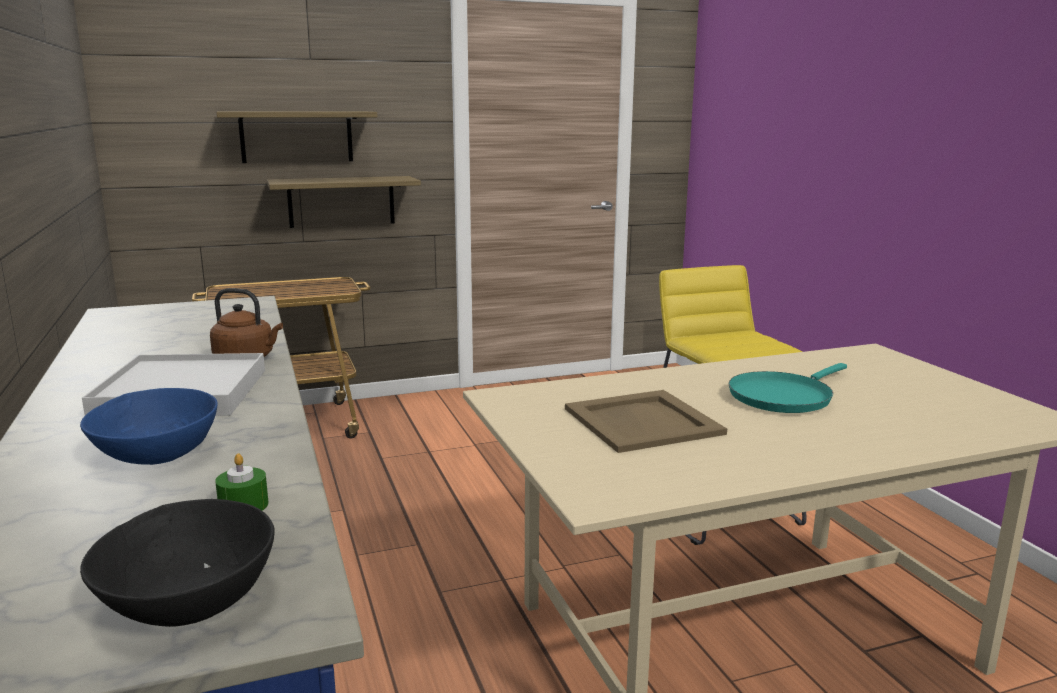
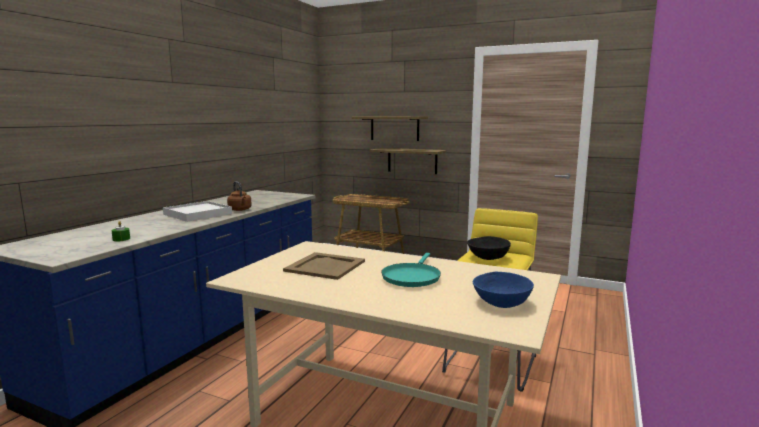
camera: 45 degrees right, 5 degrees down
blue bowl [80,388,218,465] -> blue bowl moved to [473,272,534,308]
black bowl [80,499,275,627] -> black bowl moved to [467,236,511,260]
turquoise frying pan [729,363,847,413] -> turquoise frying pan turned 75 degrees counterclockwise [381,253,441,287]

